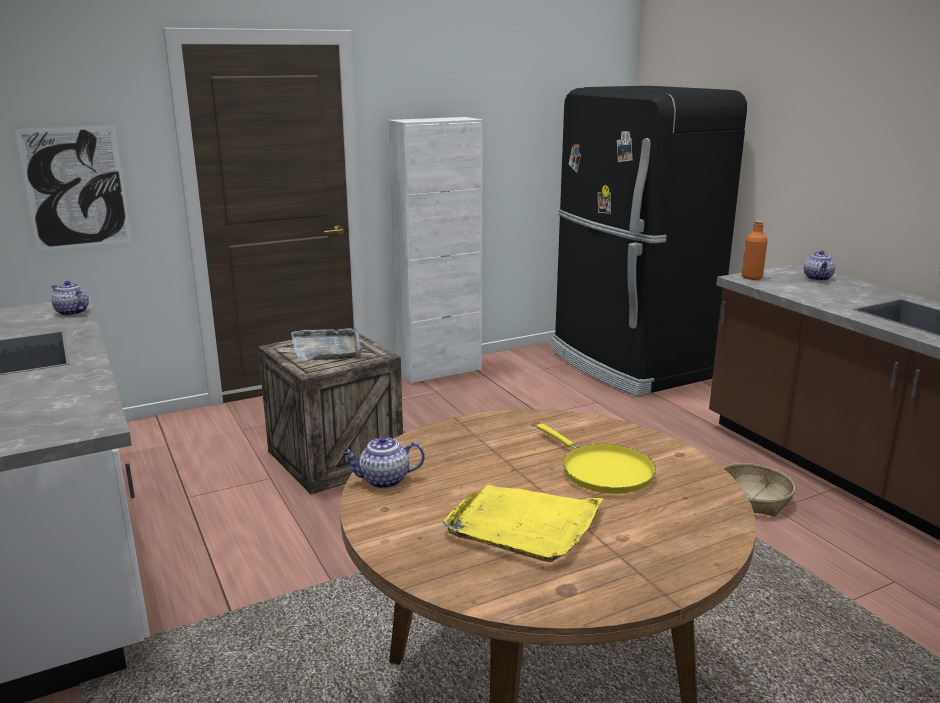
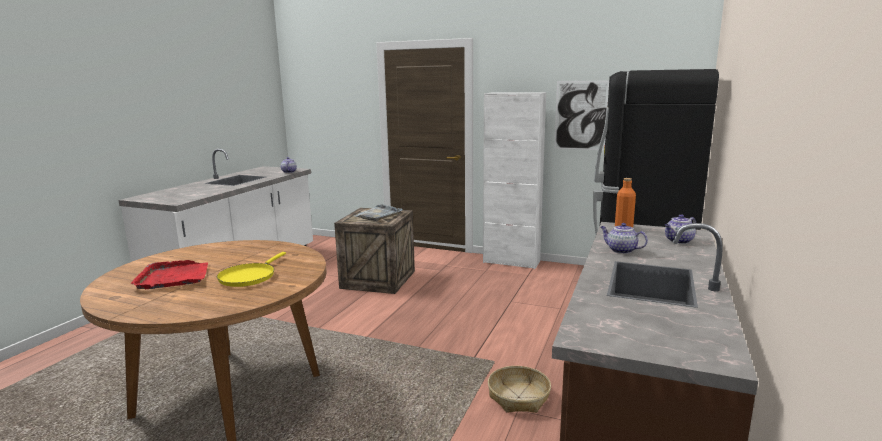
camera: 50 degrees right, 5 degrees down
picture [15,126,132,250] -> picture moved to [554,80,609,150]
teapot [342,436,425,489] -> teapot moved to [601,223,648,254]
yellow tray [442,485,604,562] -> red tray [130,260,208,289]

